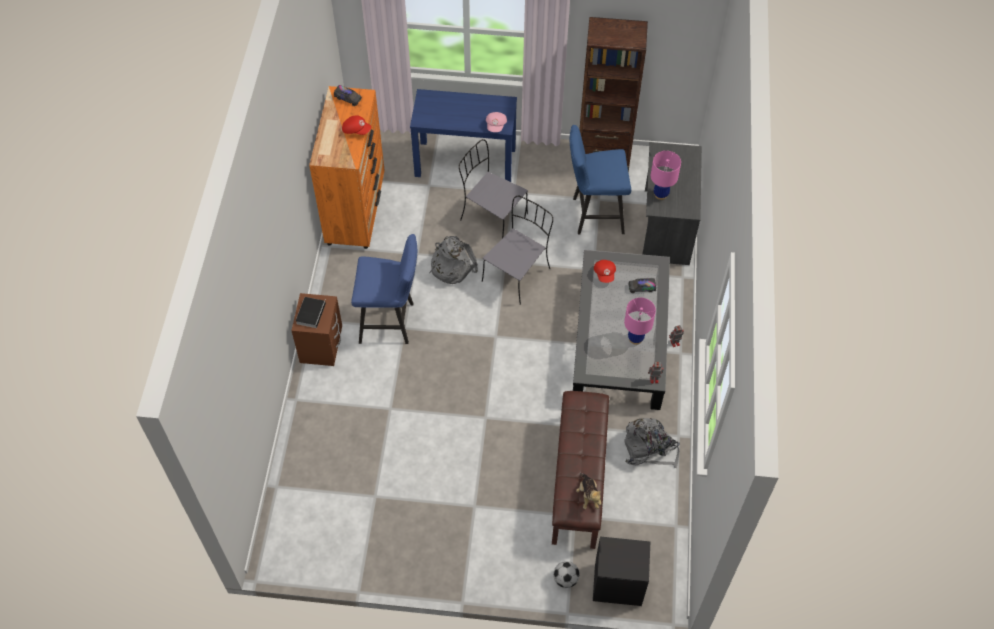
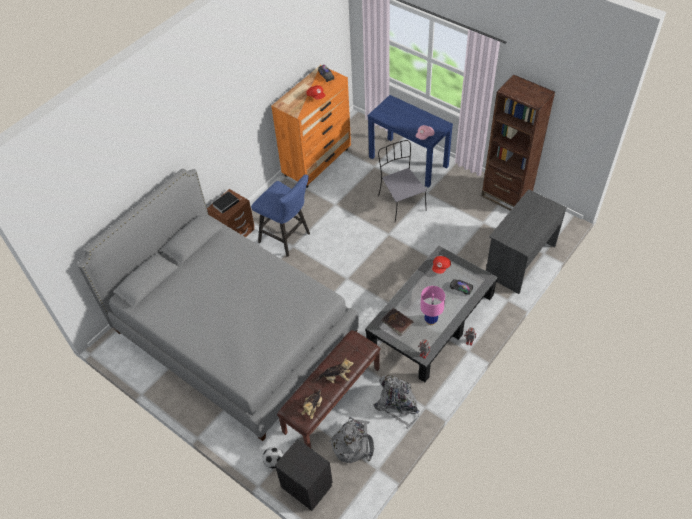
camera: 35 degrees right, 5 degrees down
grey backpack [429,236,478,284] -> grey backpack moved to [329,417,374,463]
grey chair [482,196,553,305] -> none
blue stool [570,125,631,234] -> none
pink table lamp [651,151,681,200] -> none
none -> grey bed [77,169,359,441]
none -> plush toy [316,358,353,384]
none -> brown book [381,308,413,336]

